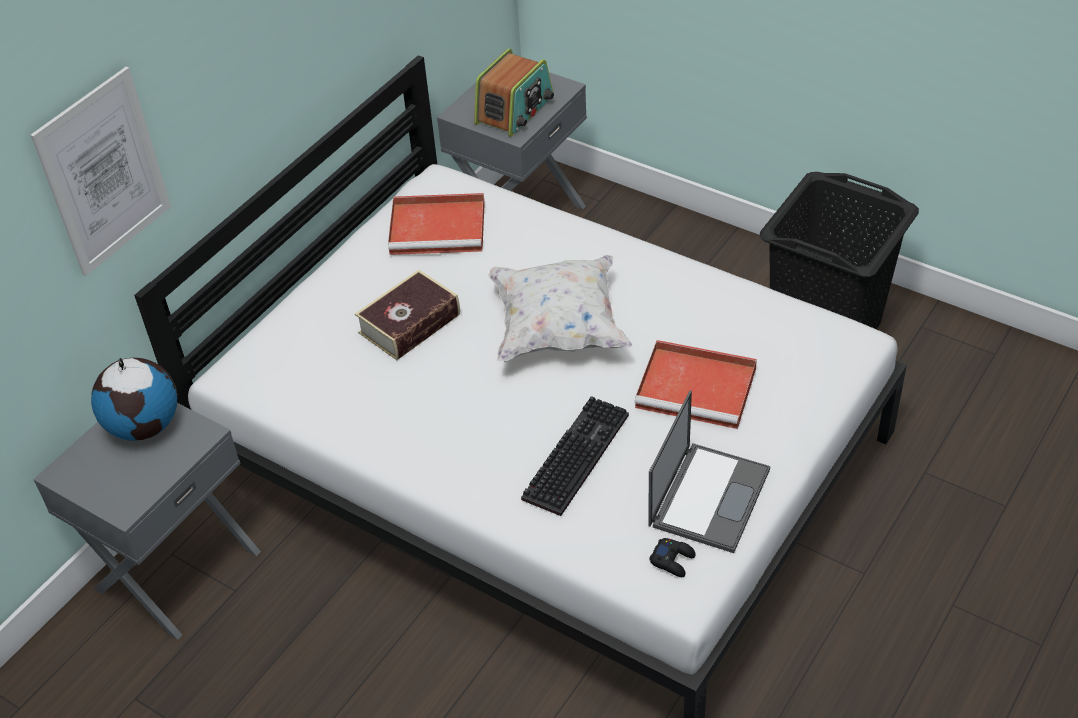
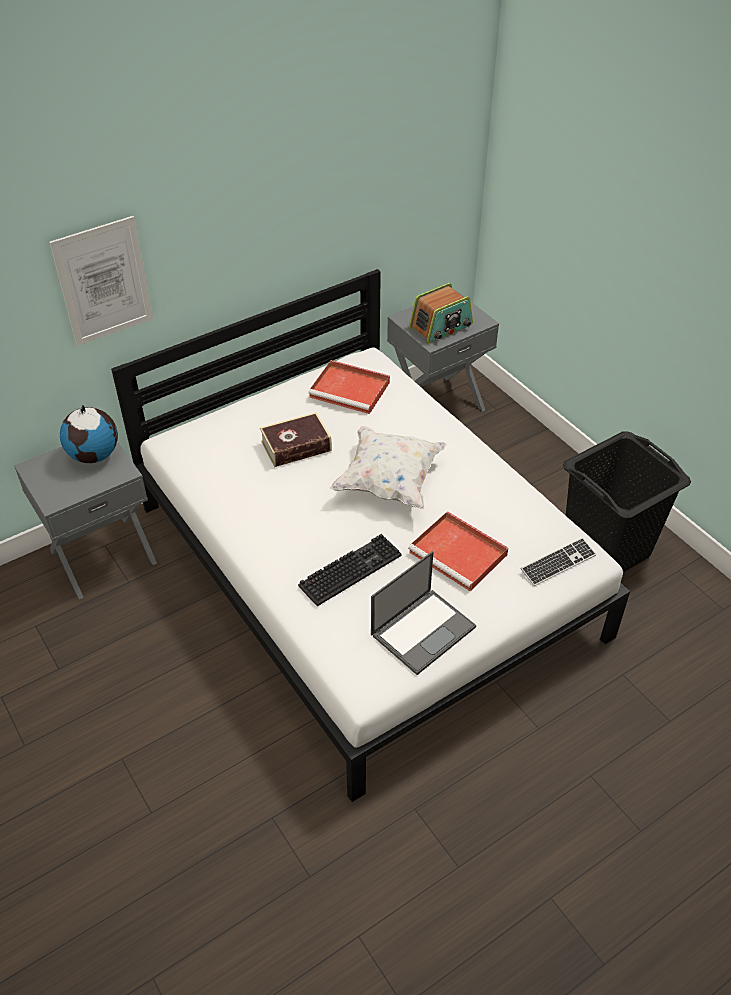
camera: 20 degrees right, 0 degrees up
black game controller [649,538,696,577] -> none
none -> keyboard [521,537,596,586]

